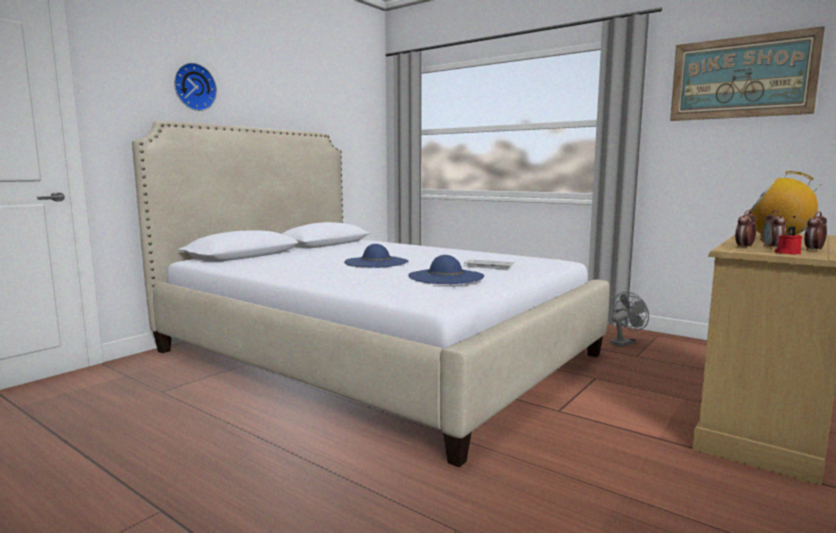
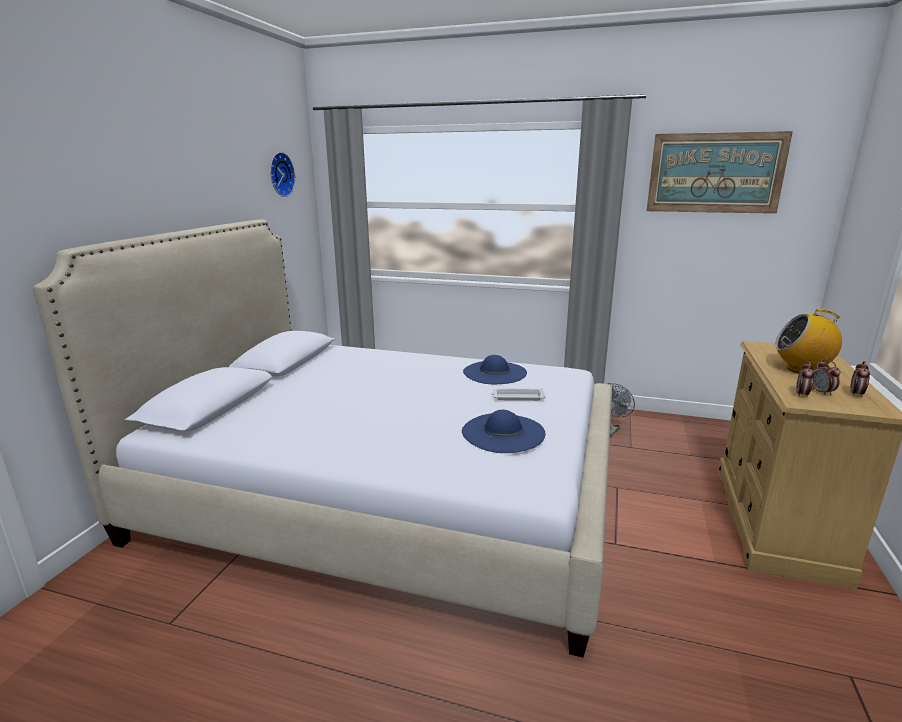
camera: 20 degrees left, 10 degrees up
wall clock [174,63,217,111] -> wall clock moved to [270,152,295,197]
blue hat [344,244,408,268] -> blue hat moved to [463,355,527,384]
red candle [775,226,802,255] -> none

